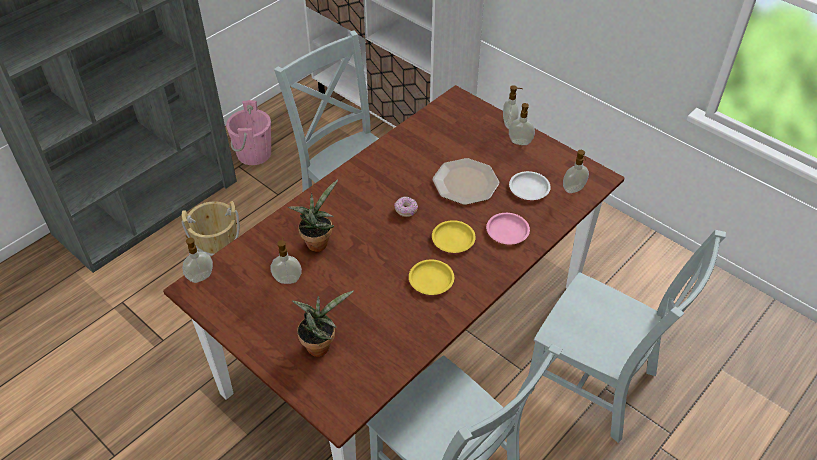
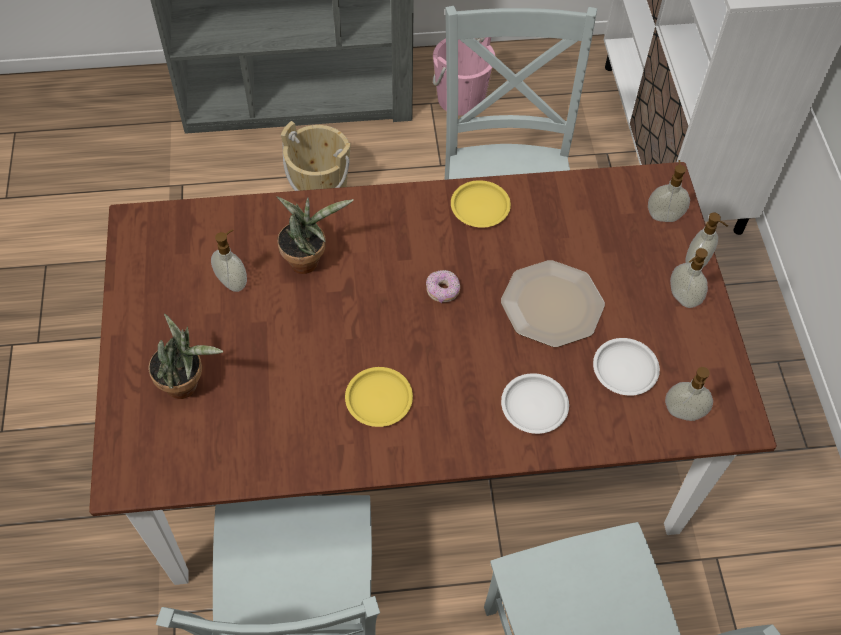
camera: 40 degrees right, 10 degrees up
soap dispenser [182,235,213,283] -> soap dispenser moved to [648,160,690,222]
yellow plate [432,220,476,253] -> yellow plate moved to [451,180,511,228]
pink plate [486,213,530,245] -> white plate [501,373,569,434]

